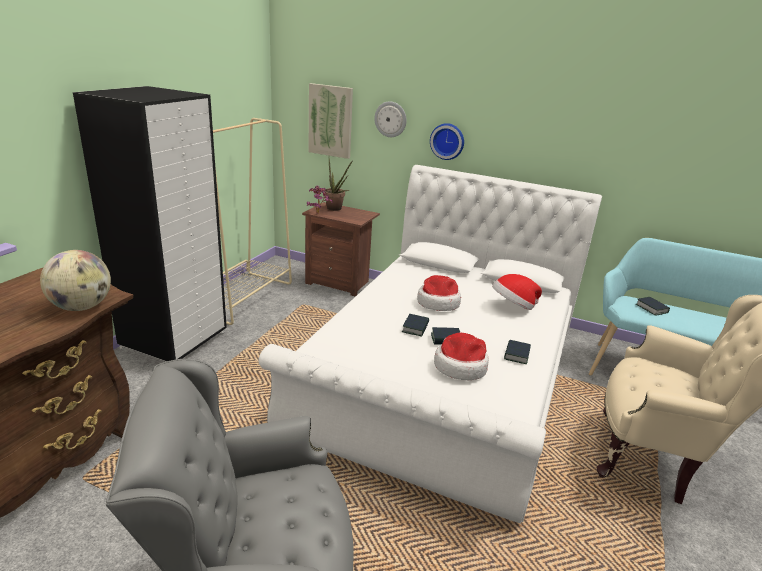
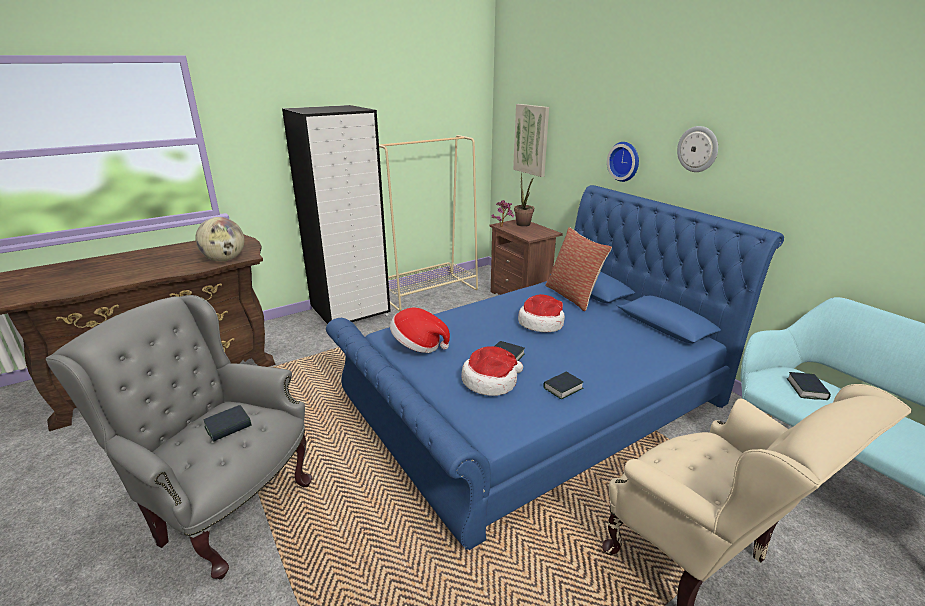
camera: 35 degrees right, 0 degrees up
white bed [258,165,602,523] -> blue bed [326,185,784,550]
wall clock [374,101,407,137] -> wall clock moved to [677,126,718,172]
book [402,314,429,337] -> book moved to [203,405,252,442]
hat [492,274,542,310] -> hat moved to [390,307,450,353]
none -> pillow [545,227,612,311]

